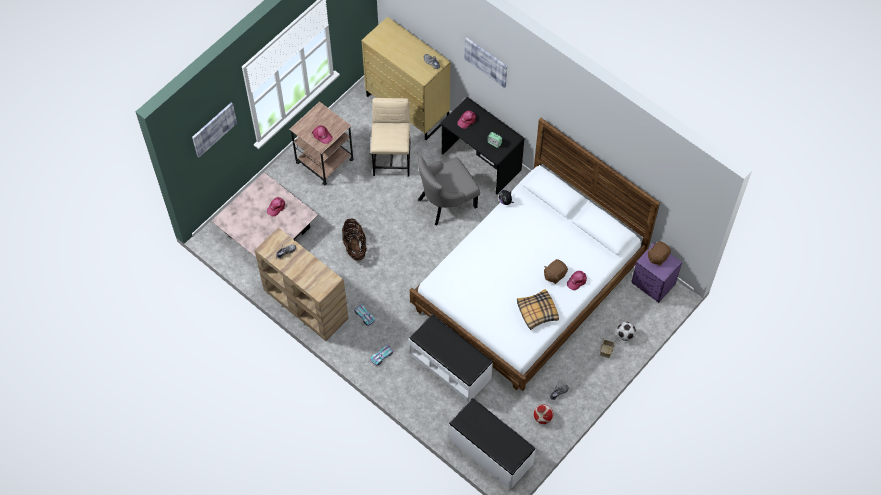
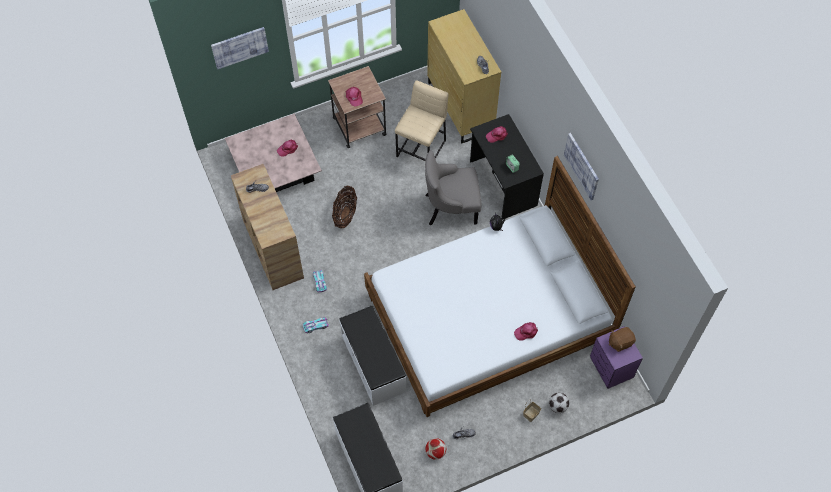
camera: 25 degrees right, 0 degrees up
picture [464,37,507,88] -> picture moved to [564,133,599,200]
pillow [517,289,559,330] -> none
brown plush toy [544,259,568,284] -> none

